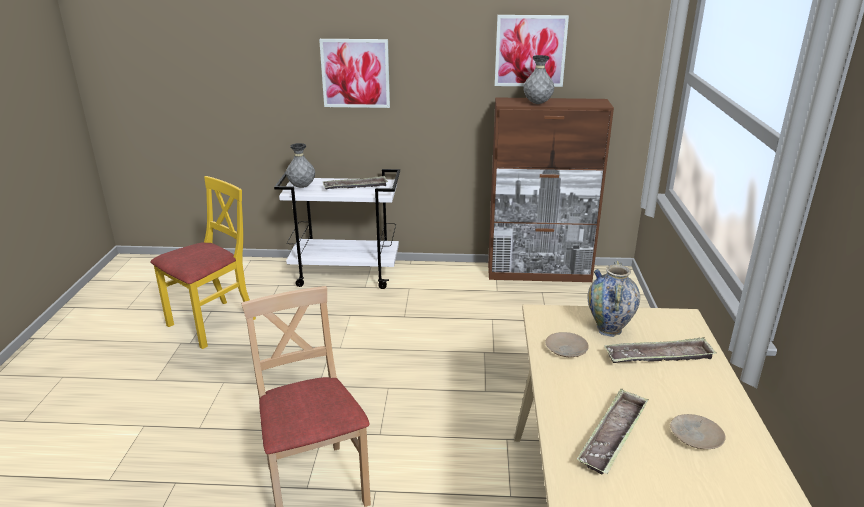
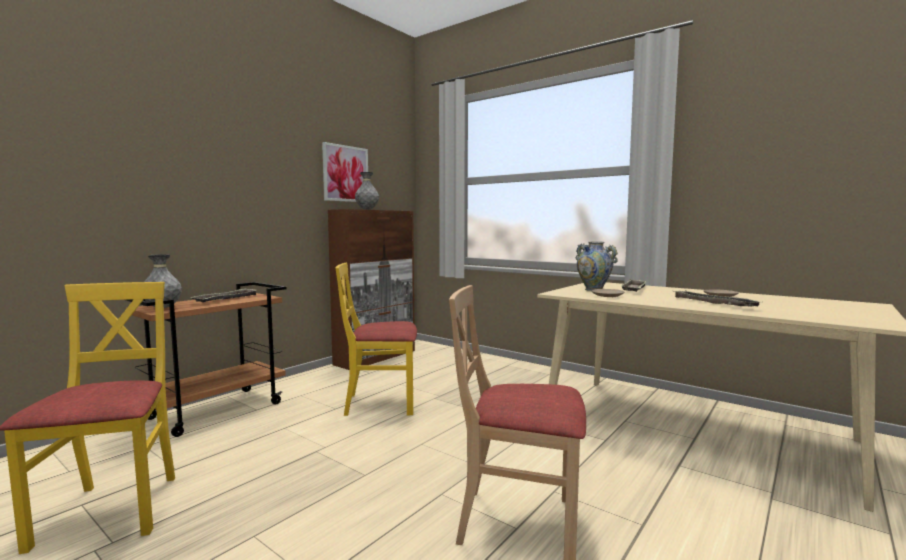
camera: 55 degrees left, 20 degrees down
white cart [274,169,400,289] -> brown cart [126,282,286,437]
picture [319,39,390,108] -> none
none -> yellow chair [335,263,417,416]

